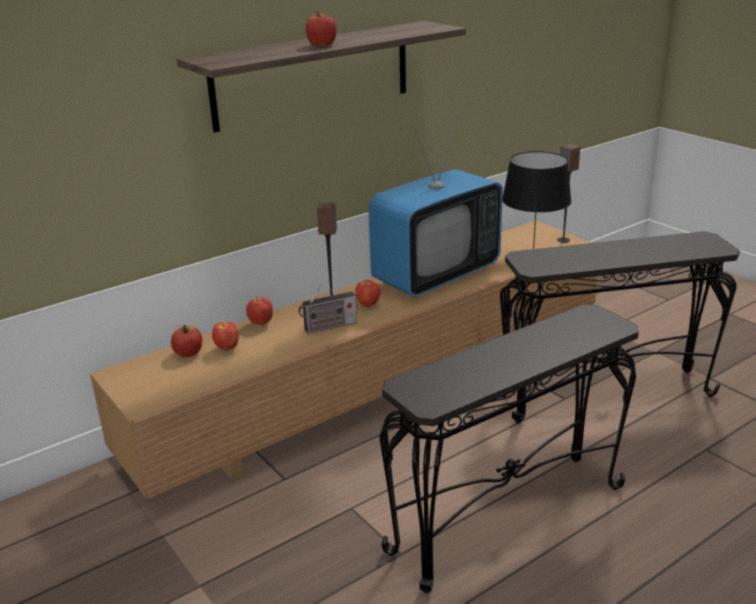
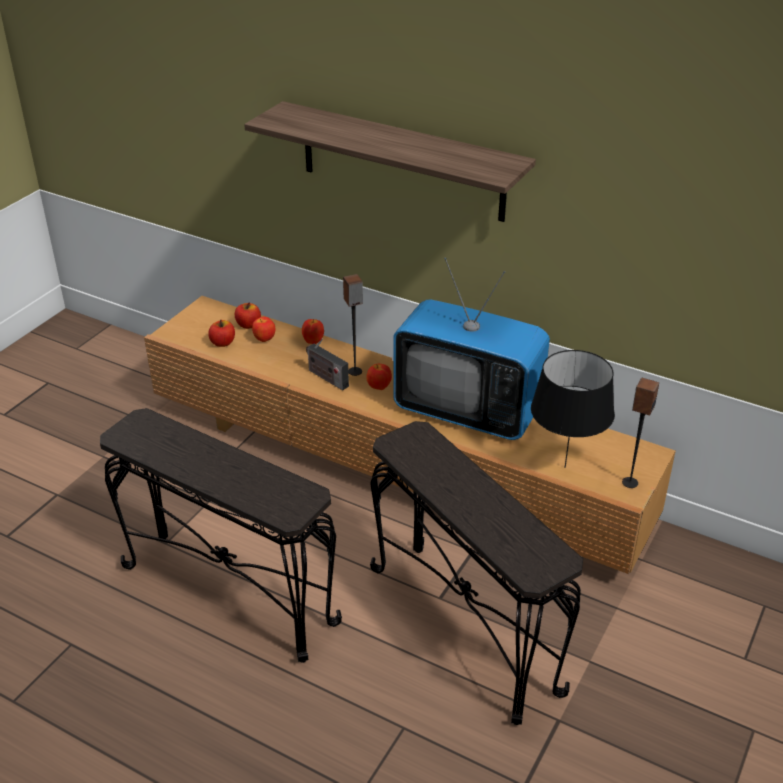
camera: 65 degrees right, 10 degrees up
apple [306,11,337,46] -> apple moved to [208,320,235,347]

